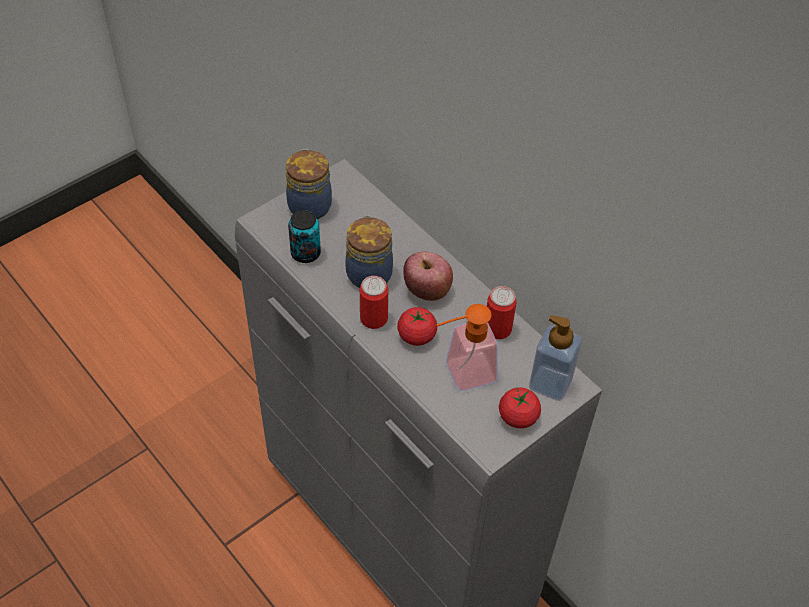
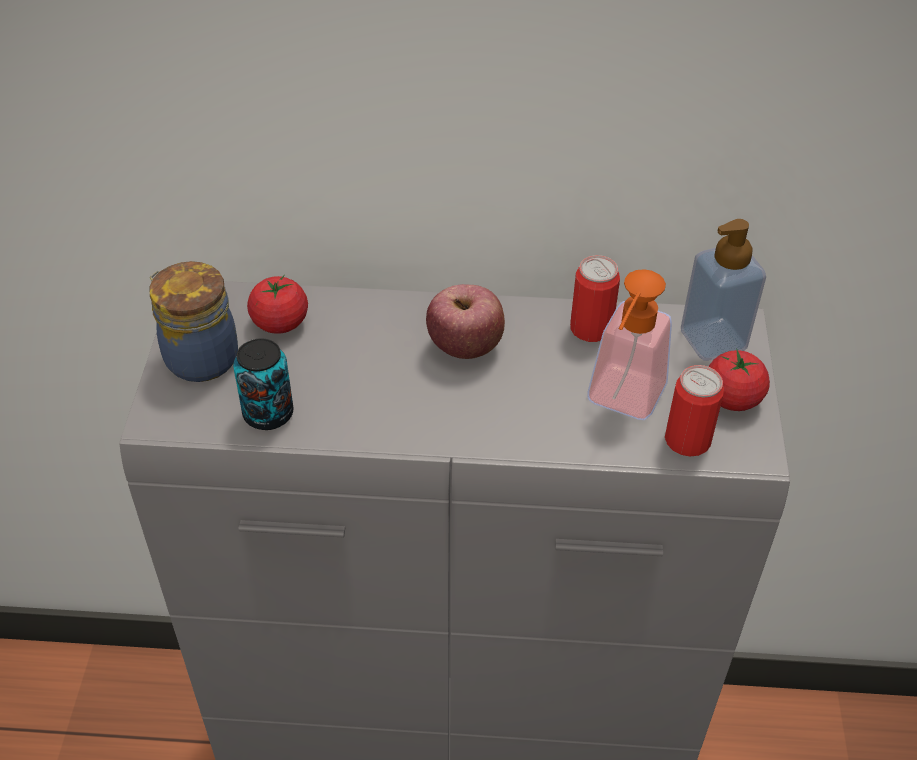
camera: 45 degrees left, 5 degrees down
jar [346,216,393,288] -> none
can [360,276,388,329] -> can moved to [665,365,724,456]
tomato [397,307,437,346] -> tomato moved to [247,275,308,334]

